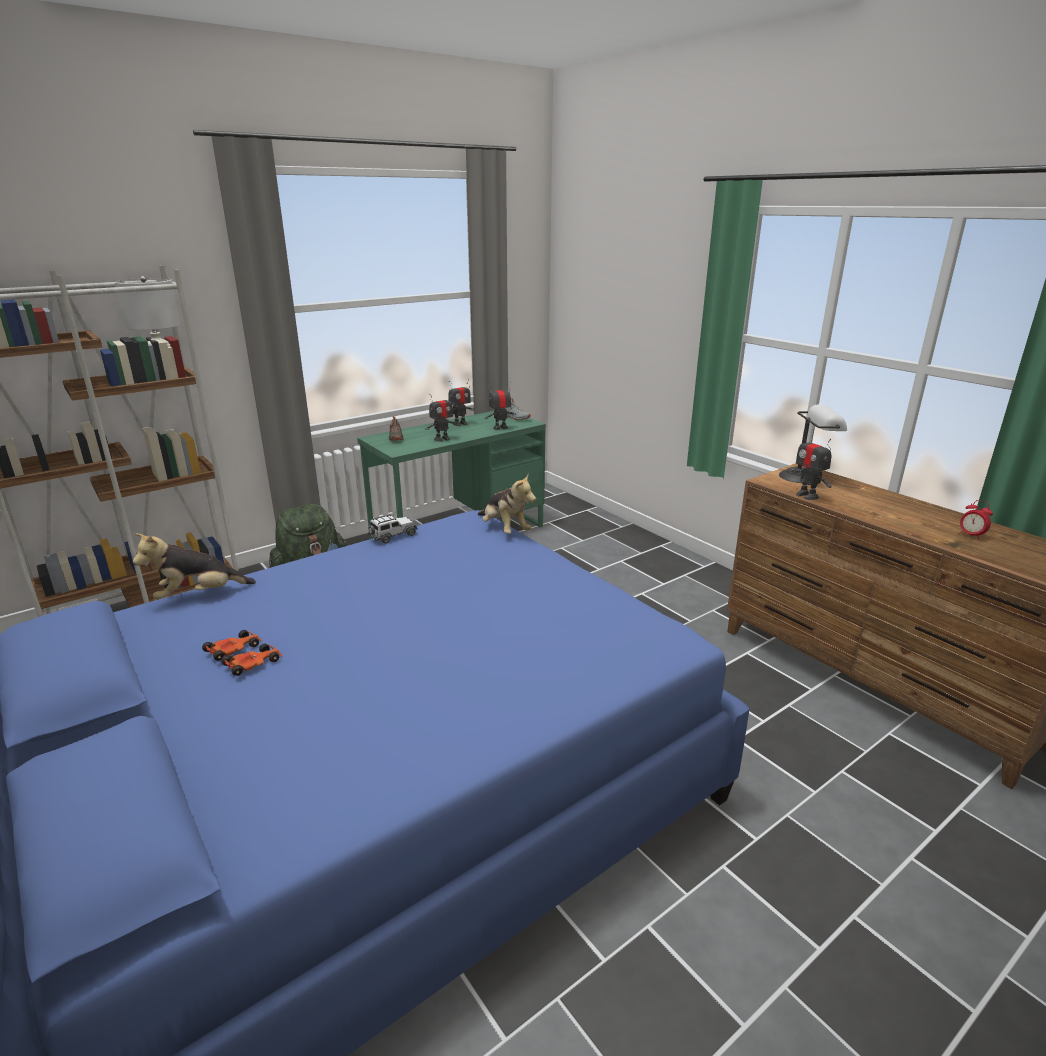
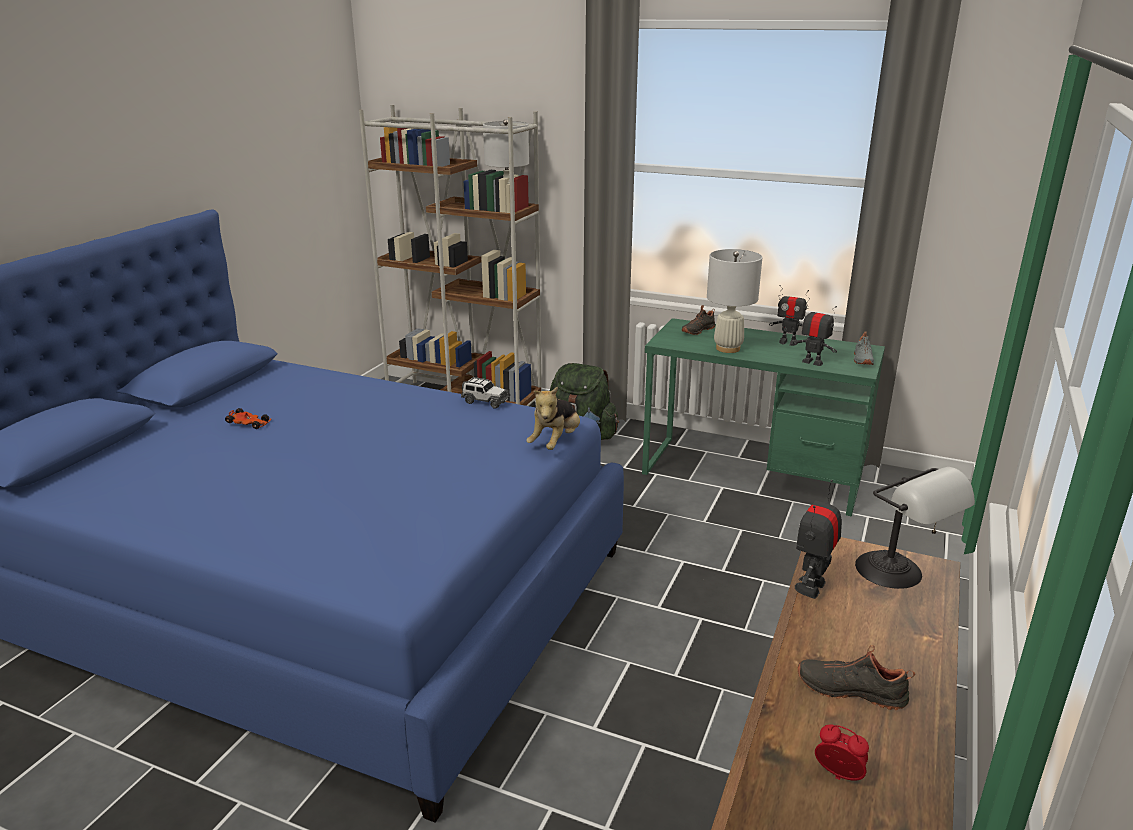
camera: 60 degrees right, 0 degrees up
plush toy [133,533,256,599] -> none
toy car [202,630,262,661] -> none
toy robot [425,392,457,442] -> white table lamp [707,249,762,353]
alarm clock [959,500,993,540] -> alarm clock turned 105 degrees clockwise [815,724,869,781]
none -> black shoe [798,645,915,710]

